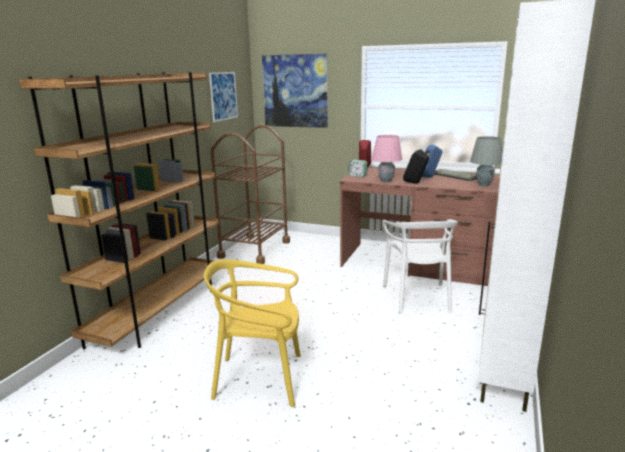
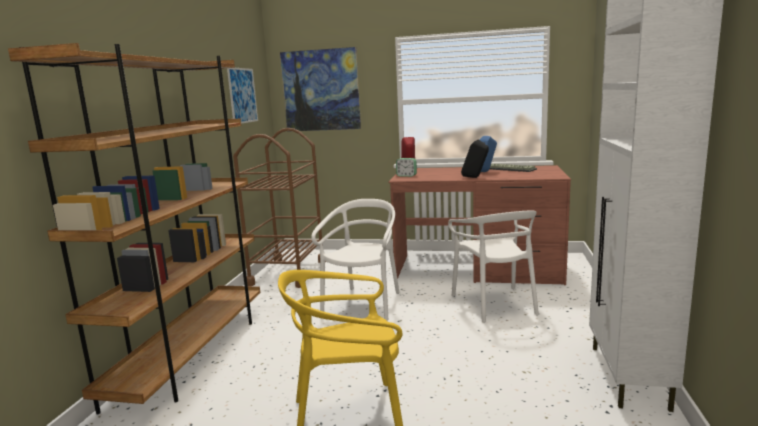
camera: 10 degrees left, 5 degrees down
pink table lamp [372,135,402,182] -> none
grey table lamp [470,136,503,186] -> none
none -> white chair [312,199,399,321]

